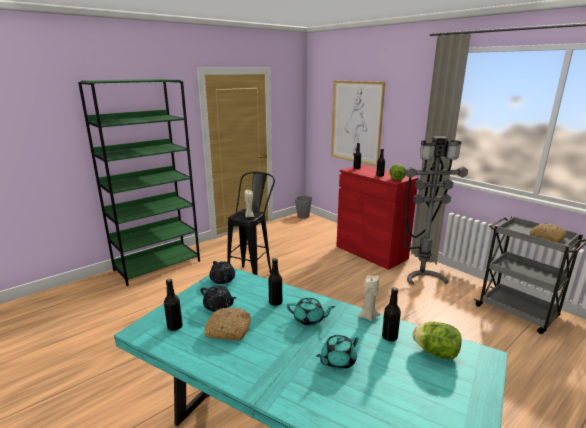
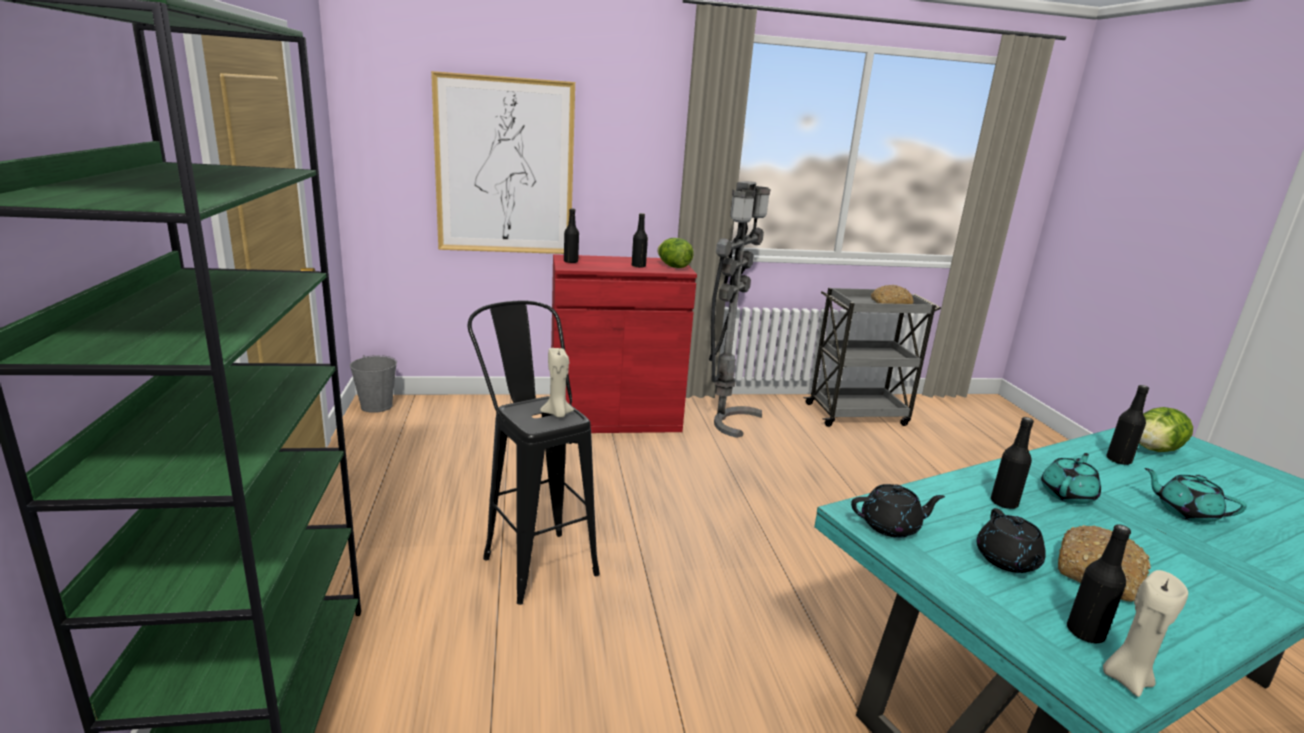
camera: 60 degrees left, 0 degrees up
black teapot [200,286,237,312] -> black teapot turned 120 degrees clockwise [977,508,1046,573]
turquoise teapot [316,335,359,370] -> turquoise teapot turned 135 degrees clockwise [1145,468,1247,523]
beige candle [358,275,380,321] -> beige candle moved to [1103,570,1188,697]

